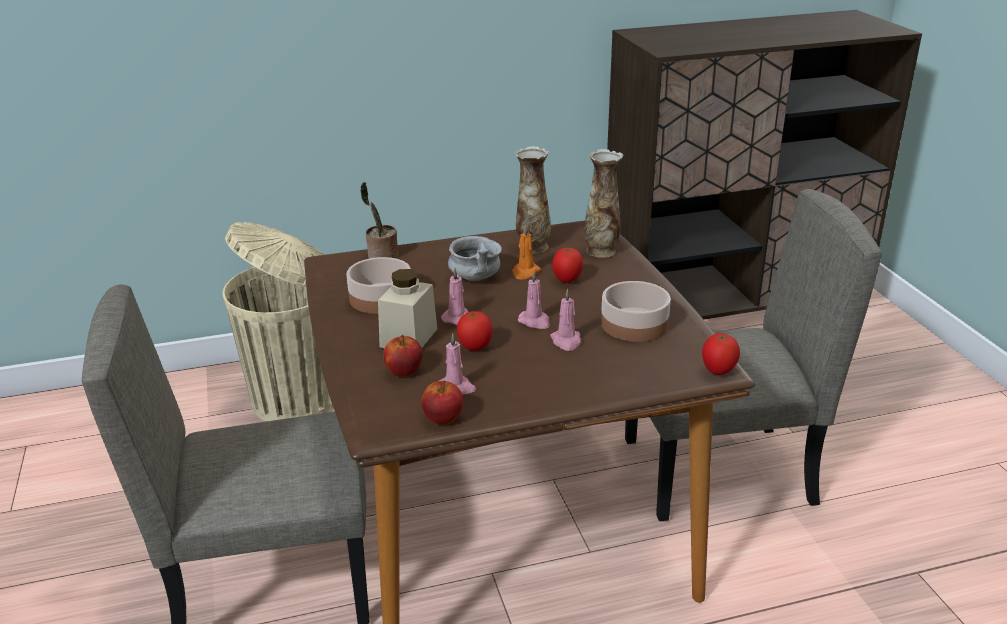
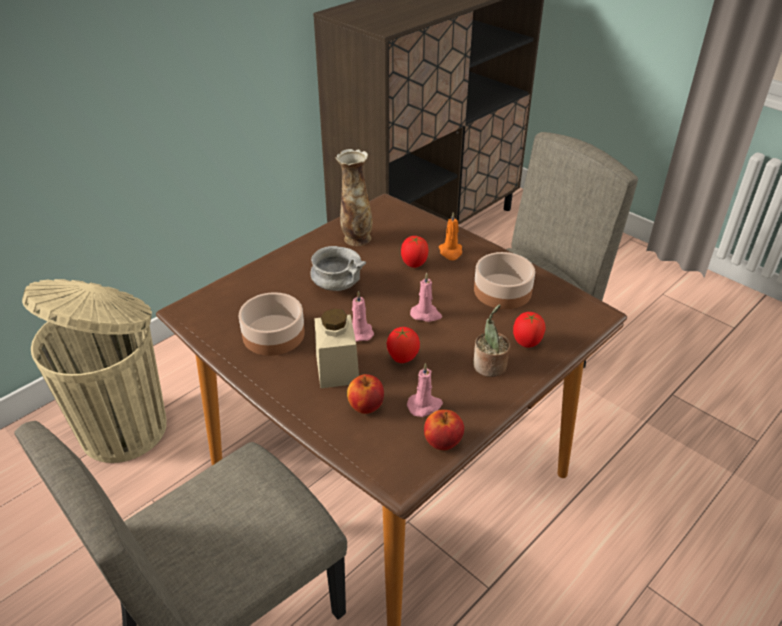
camera: 30 degrees left, 10 degrees up
potted plant [360,182,398,259] -> potted plant moved to [473,304,511,377]
orange candle [512,225,541,280] -> orange candle moved to [439,212,462,260]
pink candle [550,288,581,351] -> none
vase [584,149,623,258] -> none
tomato [702,333,740,375] -> tomato moved to [513,312,545,348]

